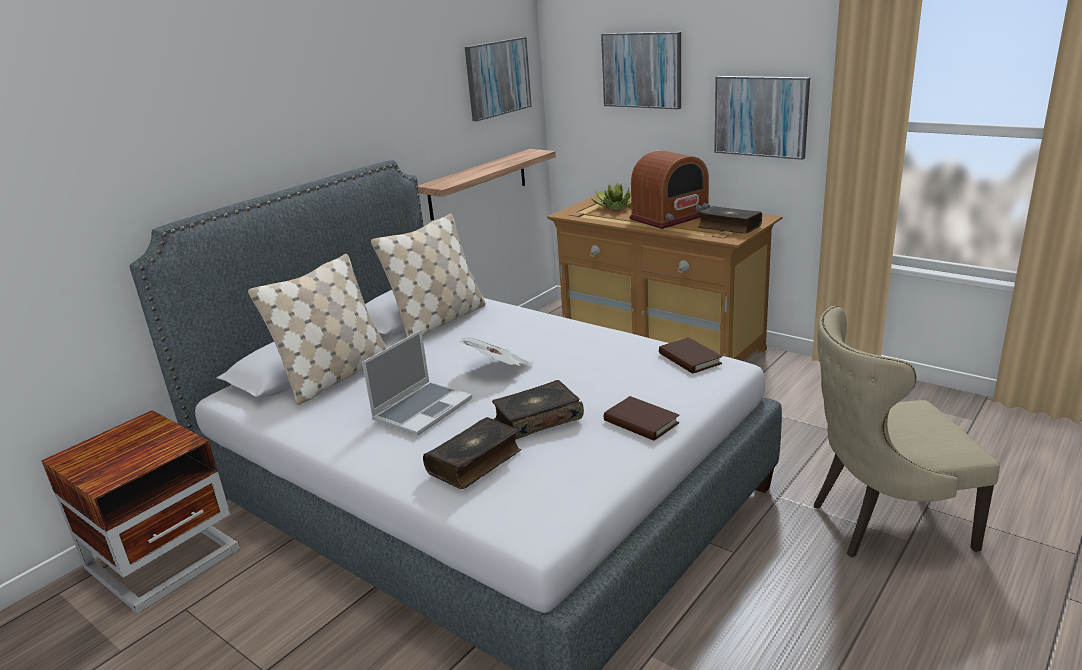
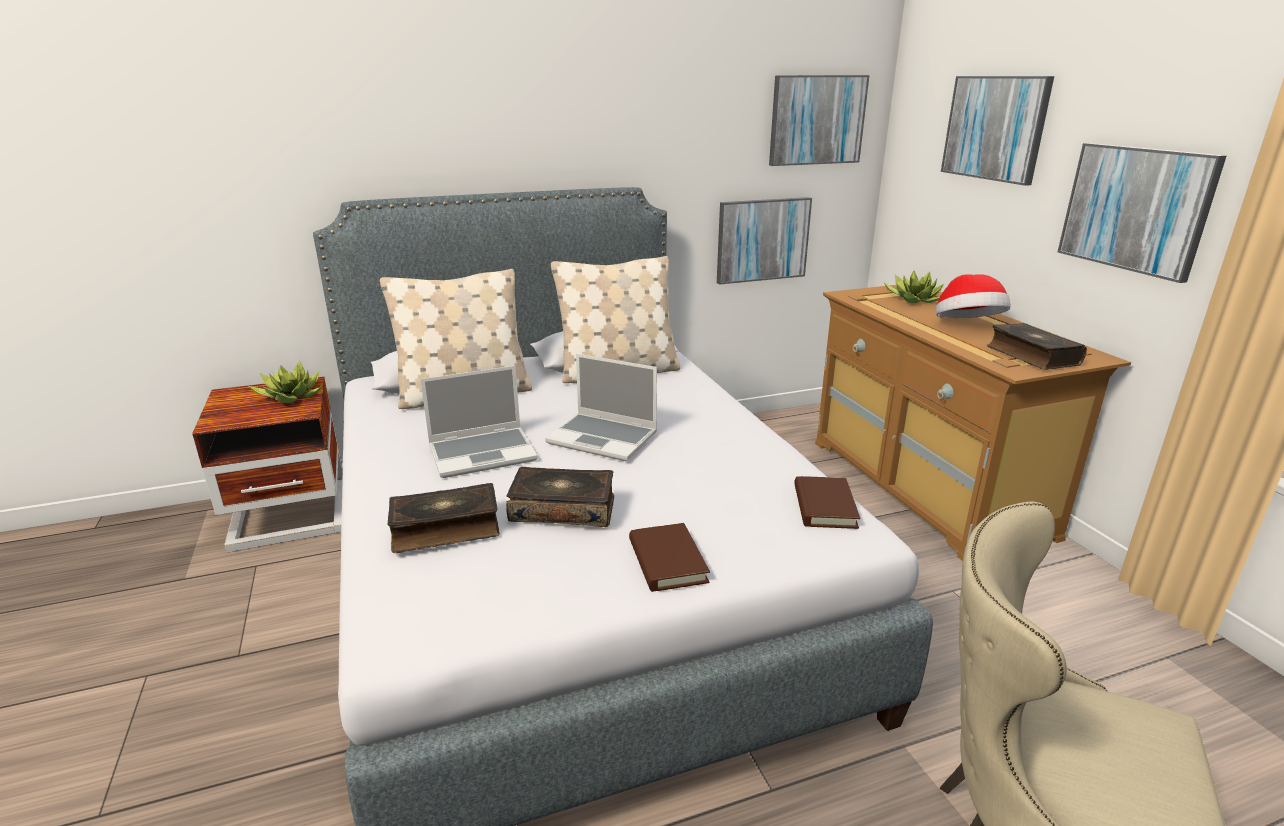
camera: 30 degrees right, 0 degrees up
shelf [418,149,556,221] -> picture [717,197,812,285]
newspaper [460,338,533,366] -> laptop [545,353,657,461]
radio [630,150,710,229] -> hat [936,274,1011,318]
none -> potted plant [248,361,323,403]

